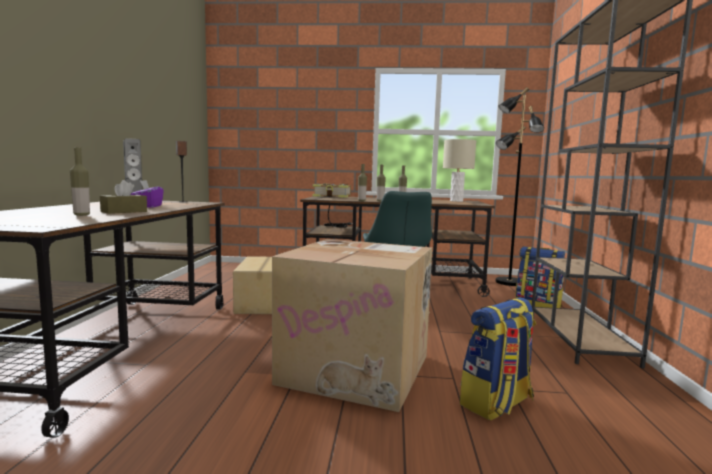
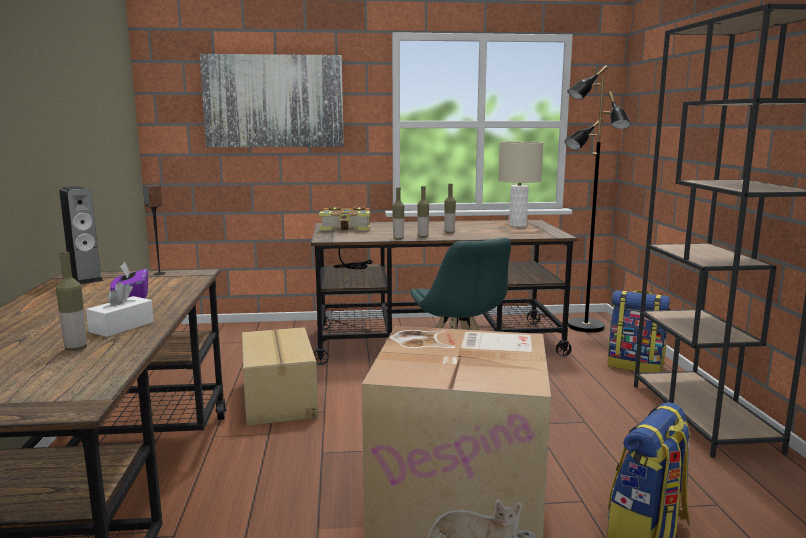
camera: 10 degrees left, 5 degrees up
brown tissue box [100,180,147,214] -> white tissue box [86,282,154,337]
none -> picture [200,54,344,147]

